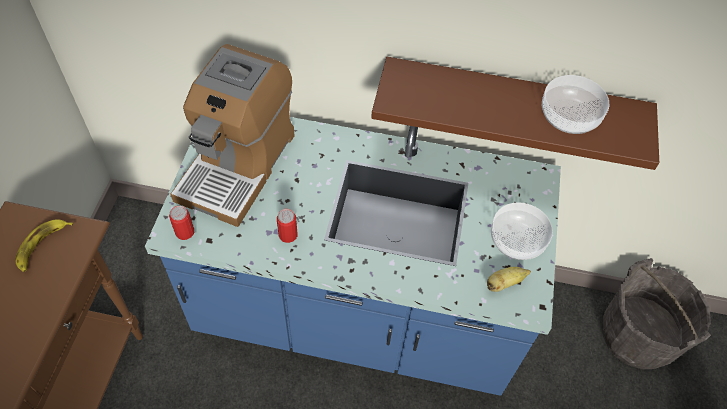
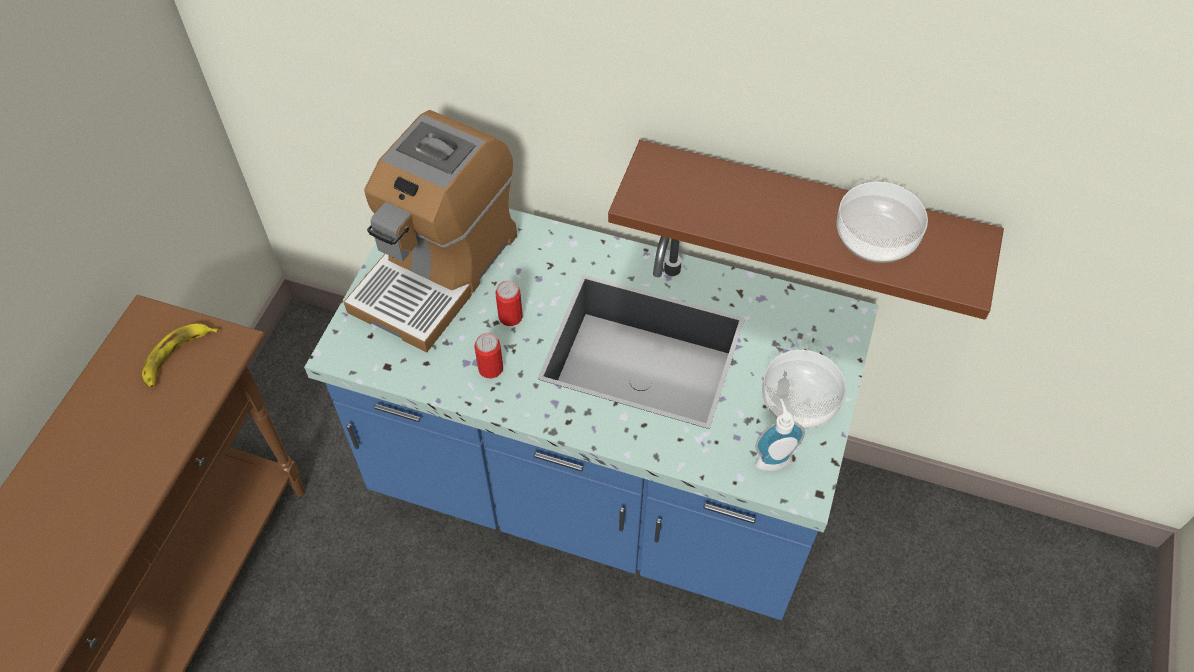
camera: 10 degrees right, 0 degrees up
can [169,206,194,240] -> can moved to [495,281,523,326]
banana [487,267,531,292] -> soap dispenser [755,399,805,471]
grey bucket [603,258,711,369] -> none

